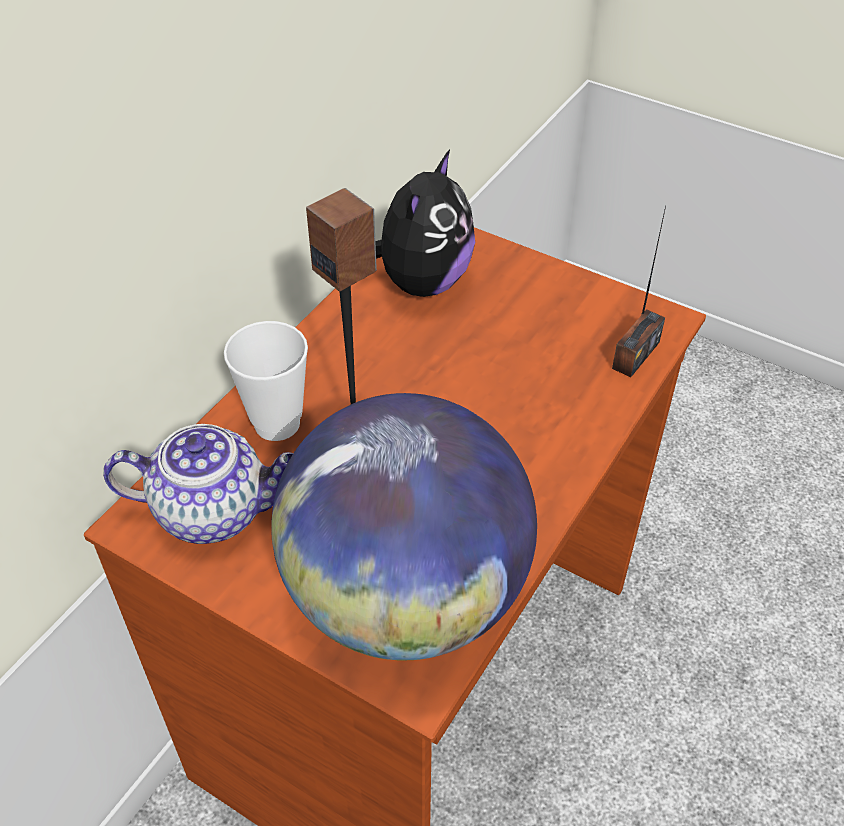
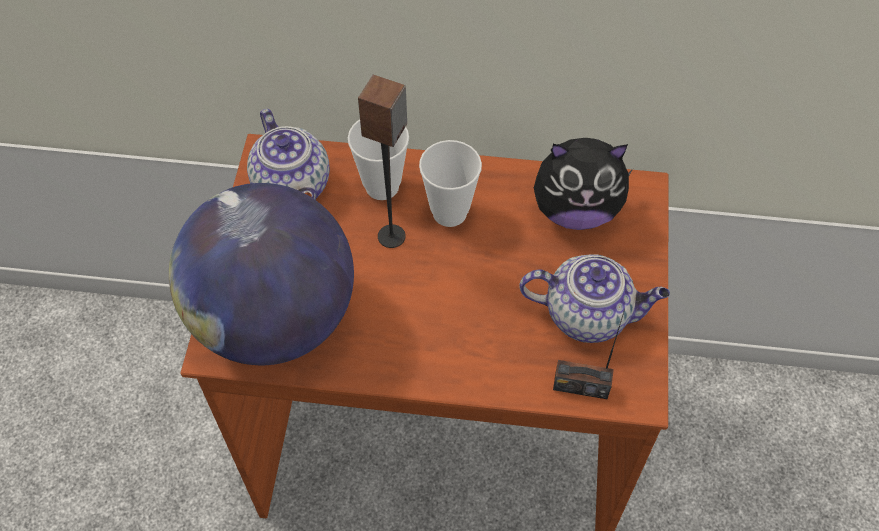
camera: 65 degrees right, 10 degrees up
none -> cup [419,140,482,227]
none -> teapot [519,254,670,343]

